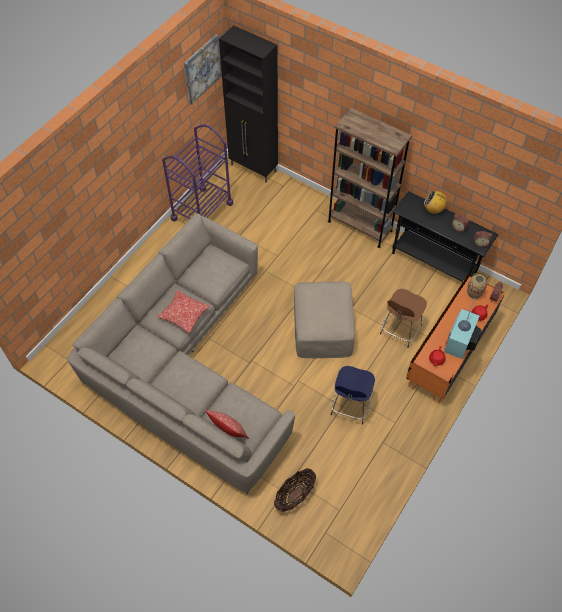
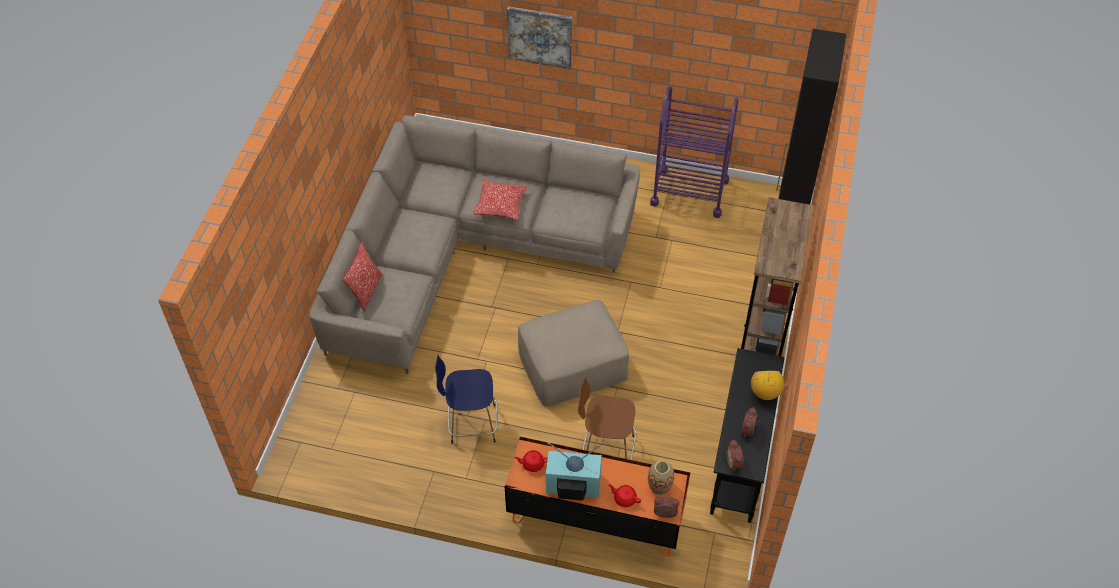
camera: 70 degrees right, 5 degrees down
picture [184,34,222,105] -> picture moved to [507,6,572,69]
basket [274,468,316,512] -> none

